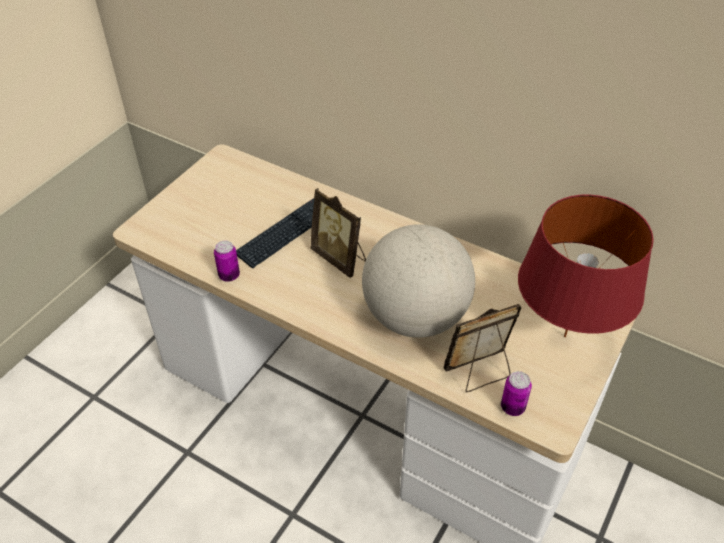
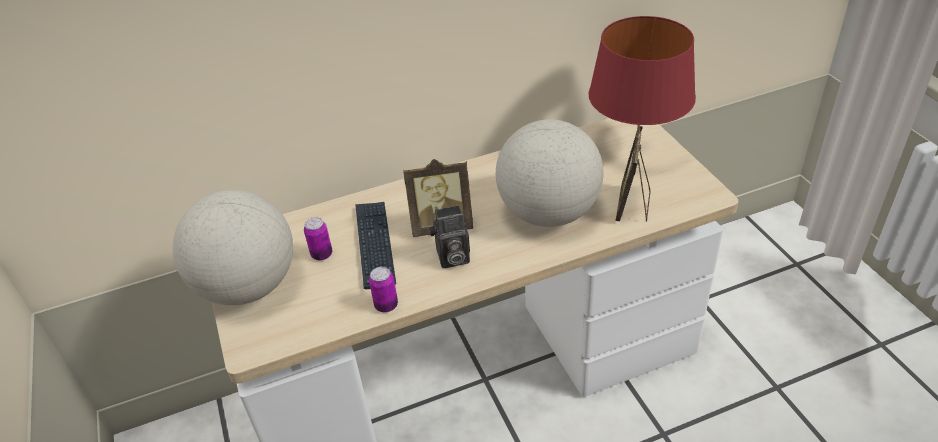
camera: 50 degrees left, 5 degrees down
can [501,371,532,416] -> can moved to [304,217,332,260]
none -> globe [173,190,293,305]
none -> camera [429,205,470,268]

